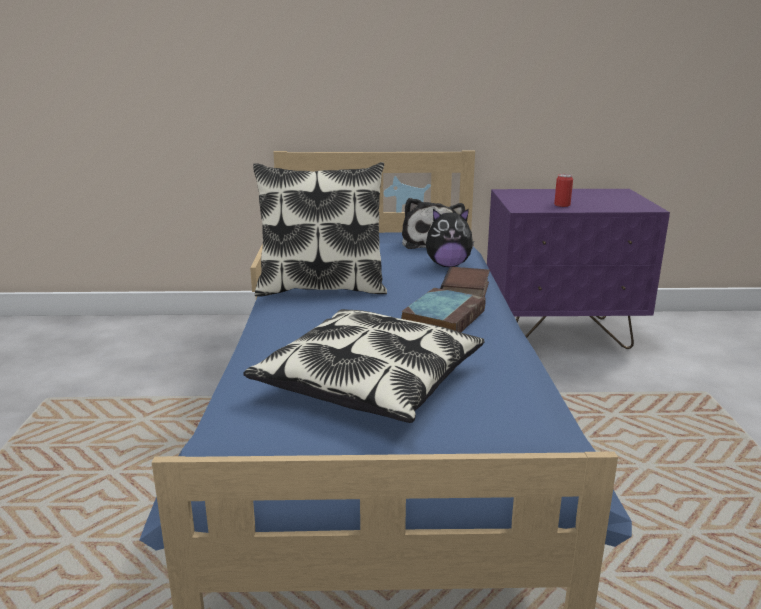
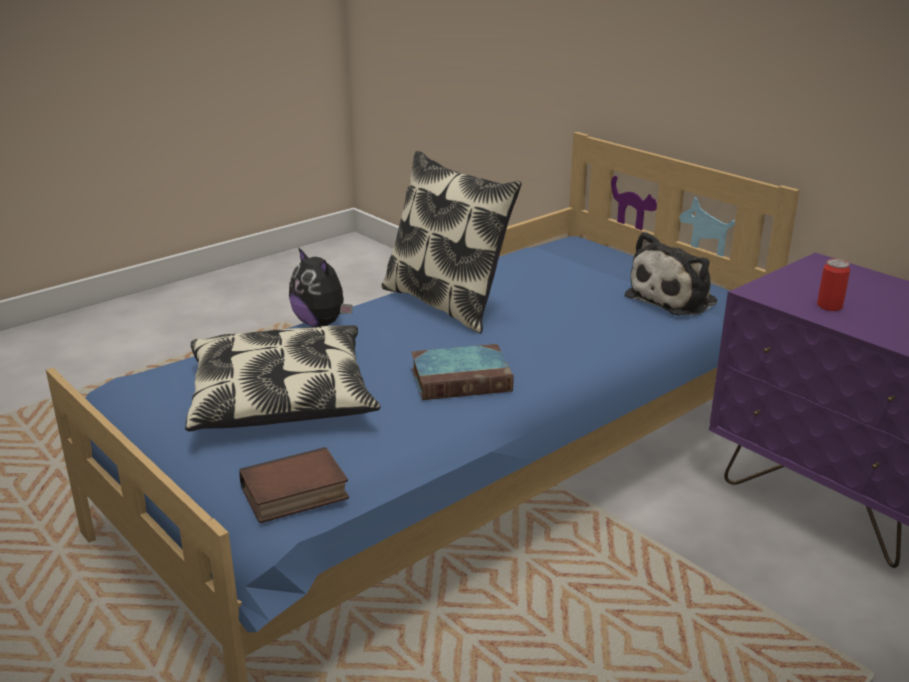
camera: 50 degrees right, 5 degrees up
plush toy [426,208,474,267] -> plush toy moved to [289,247,353,327]
book [440,267,490,297] -> book moved to [239,447,349,523]

